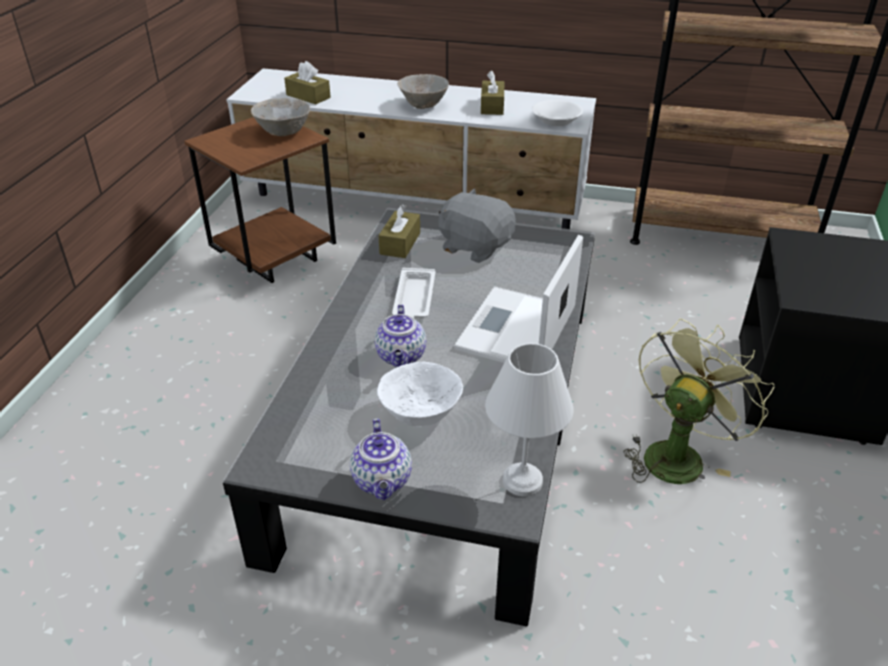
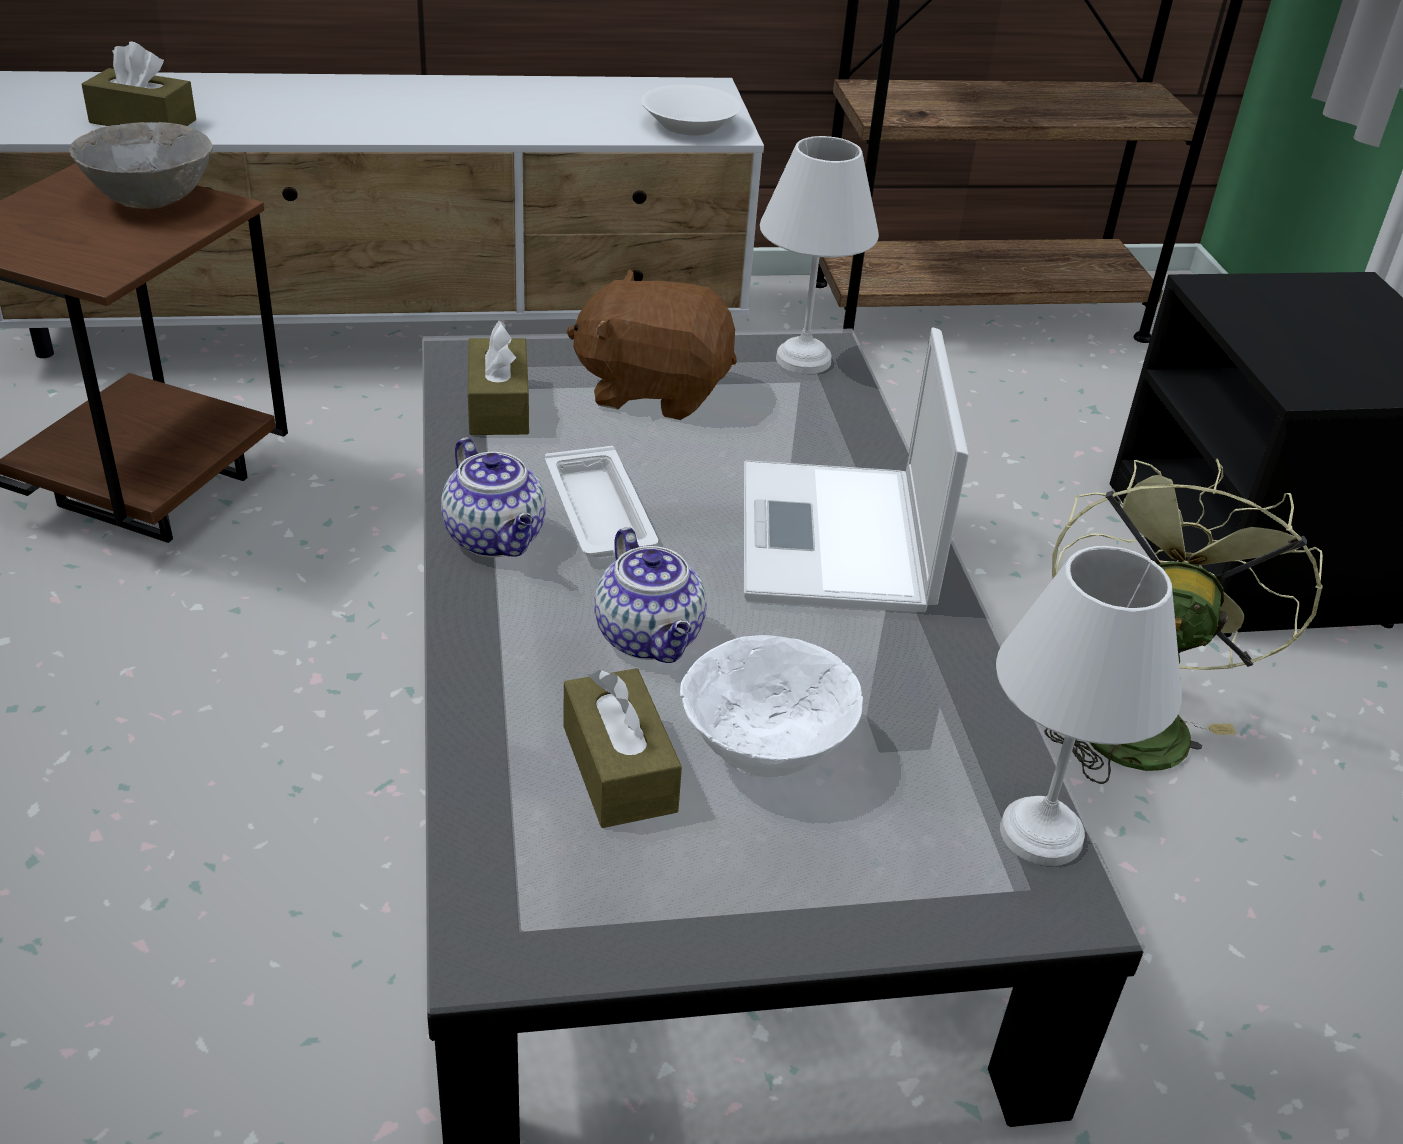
camera: 25 degrees left, 0 degrees up
teapot [350,418,412,500] -> teapot moved to [441,437,546,557]
grey bowl [397,74,449,109] -> none
grey plush toy [438,188,516,263] -> brown plush toy [567,269,737,420]
brown tissue box [481,70,504,115] -> brown tissue box moved to [563,668,682,828]
none -> white table lamp [760,136,879,374]

